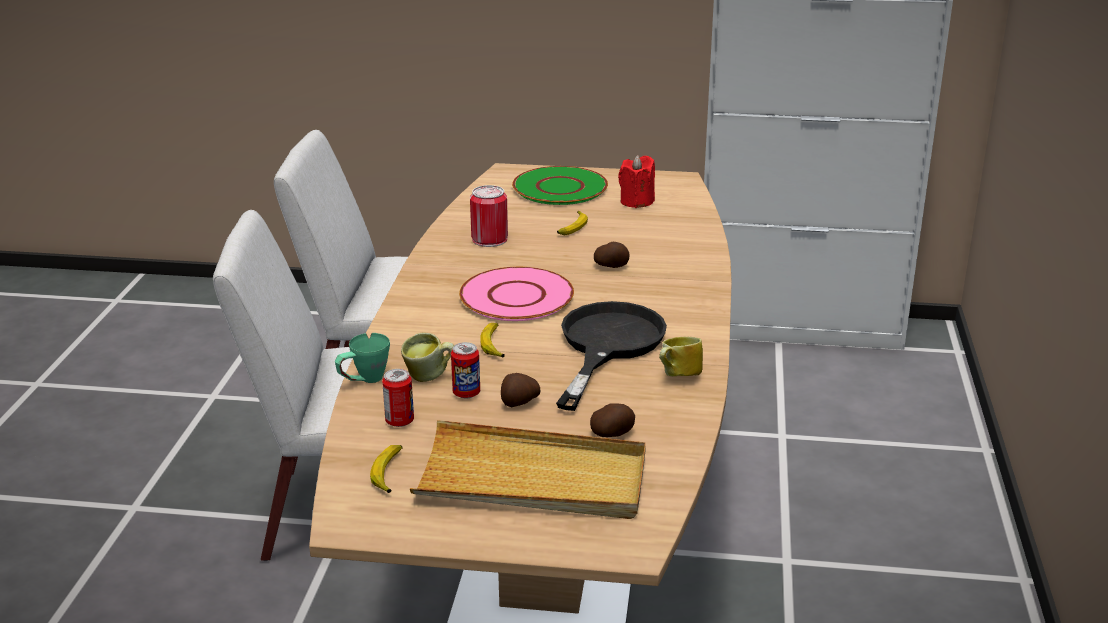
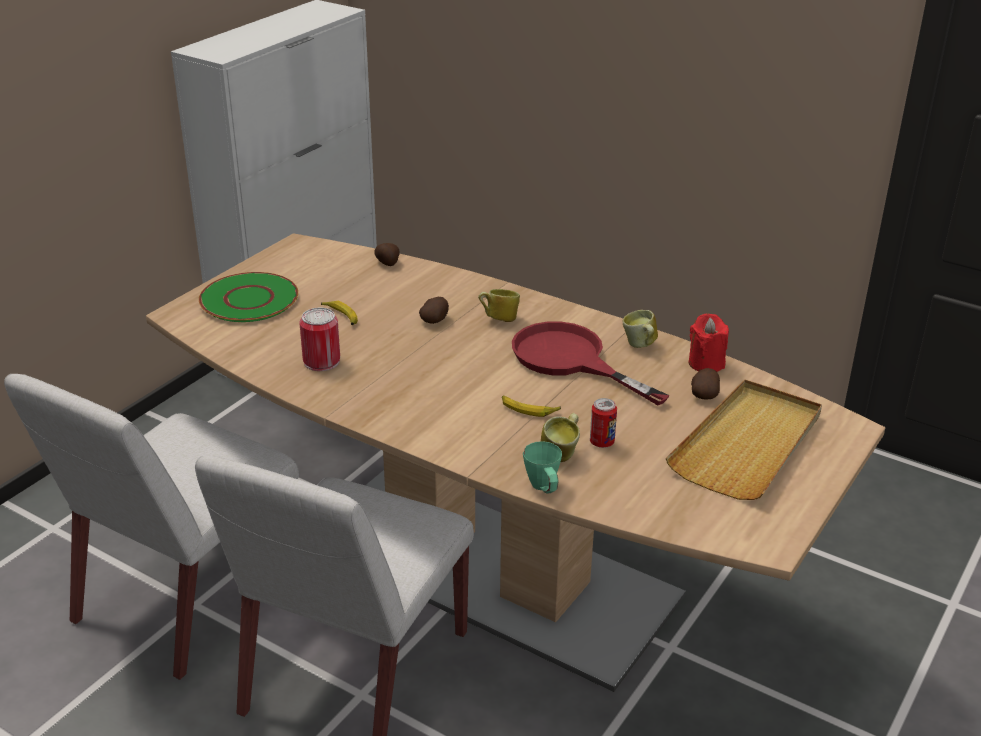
camera: 65 degrees left, 5 degrees up
banana [370,445,403,493] -> none
can [382,369,414,427] -> none
pink plate [459,267,574,321] -> none
potato [501,373,541,408] -> potato moved to [374,243,400,266]
black frying pan [556,301,667,411] -> red frying pan [512,322,670,406]
red candle [618,155,655,208] -> red candle moved to [689,313,729,372]
none -> mug [478,289,520,322]

